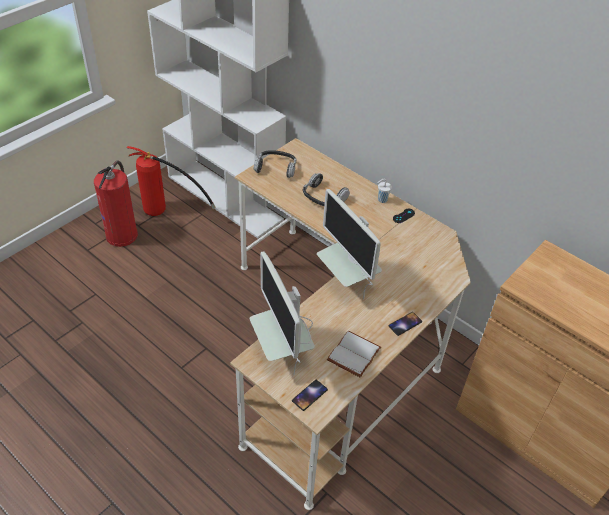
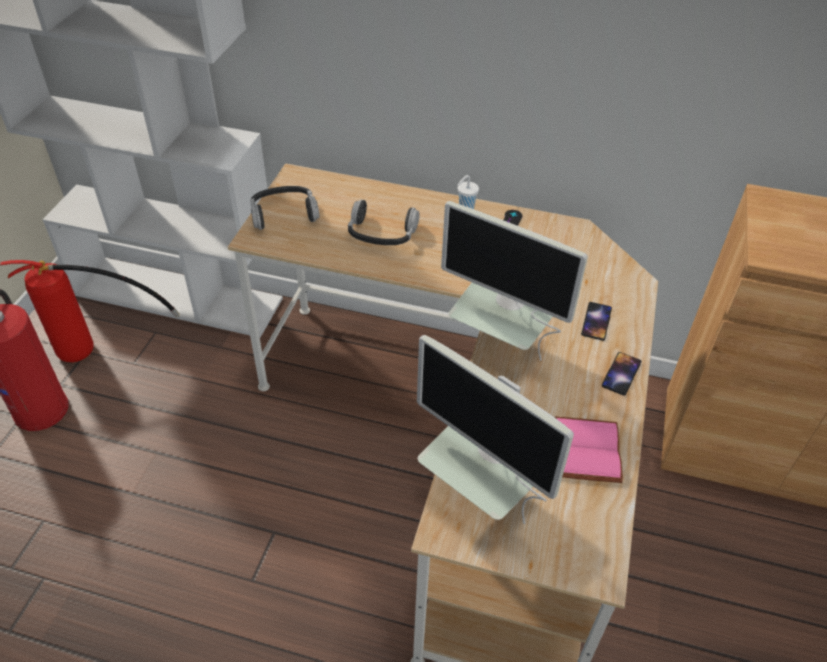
camera: 25 degrees left, 0 degrees up
phone [292,380,328,411] -> phone moved to [581,302,612,341]
white book [327,330,381,378] -> pink book [555,416,623,483]

